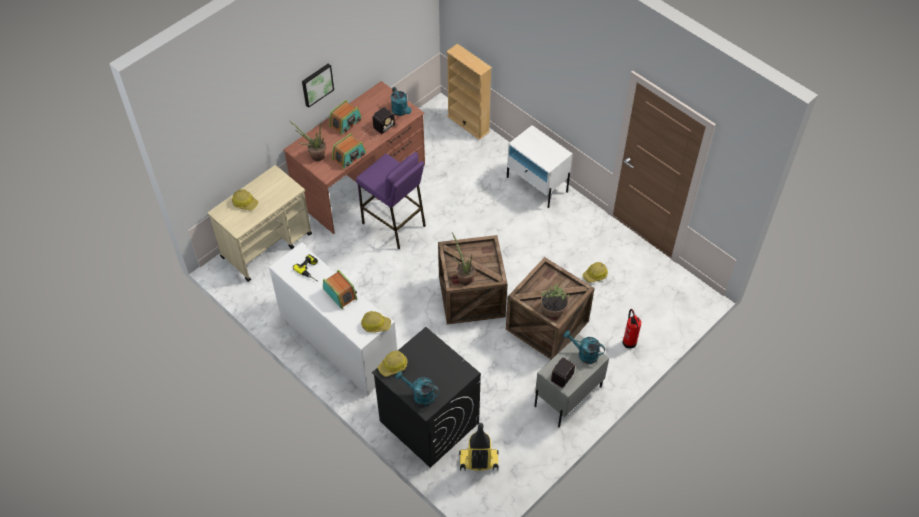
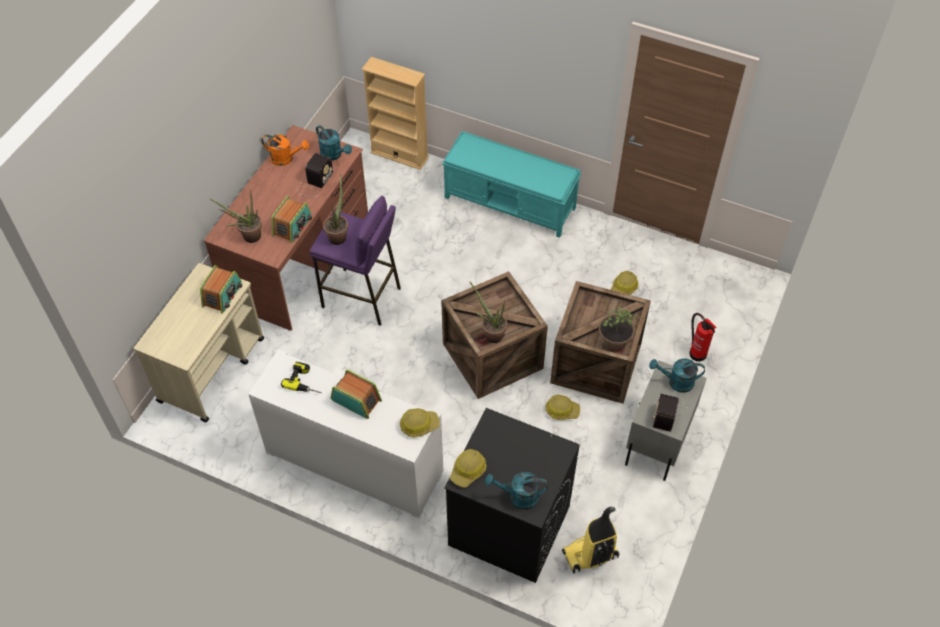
camera: 20 degrees left, 0 degrees up
hard hat [232,189,259,211] -> hard hat moved to [545,395,580,420]
picture [302,64,334,108] -> none
radio [329,100,362,135] -> radio moved to [200,265,242,314]
white nightstand [507,125,573,208] -> turquoise bench [442,131,581,238]
none -> orange watering can [262,135,309,166]
none -> potted plant [323,173,348,245]

